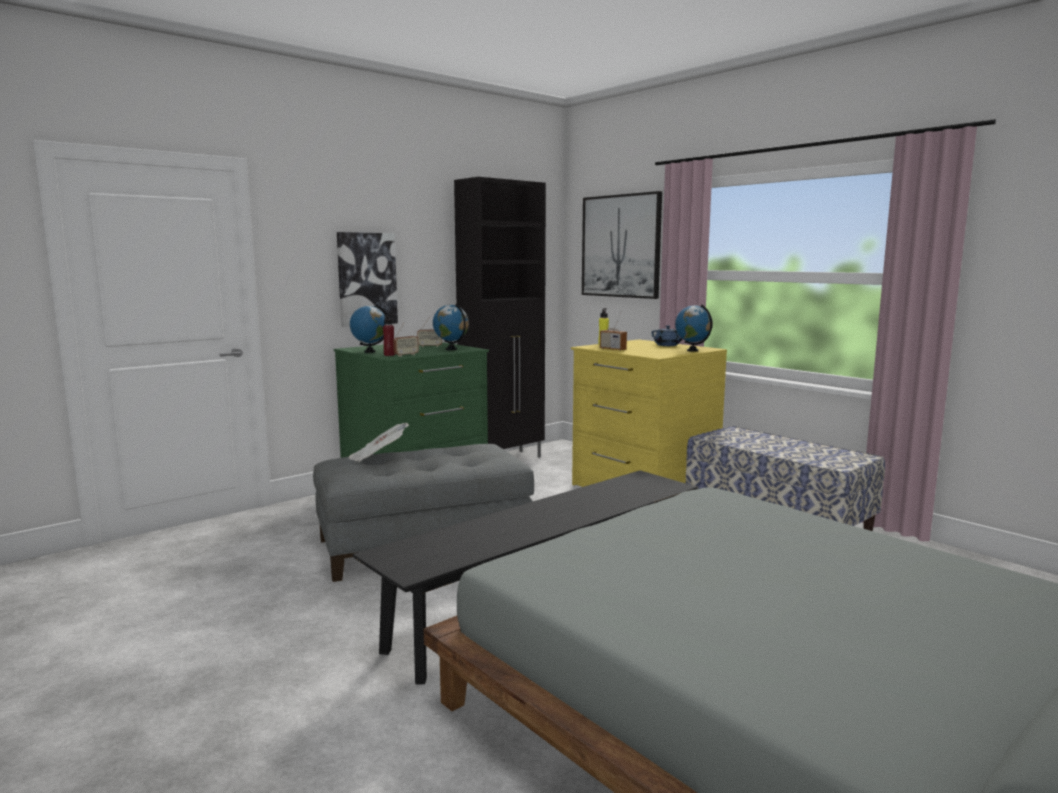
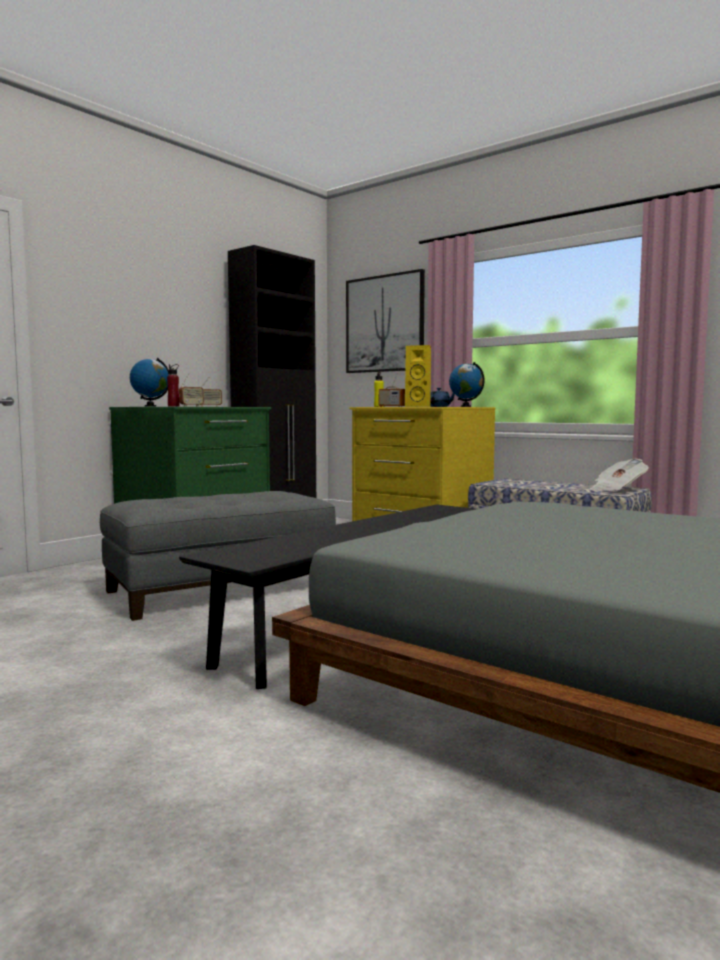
camera: 10 degrees left, 5 degrees down
picture [337,232,398,327] -> none
newspaper [348,423,409,462] -> newspaper moved to [590,459,649,491]
globe [433,304,469,350] -> none
none -> yellow speaker [405,345,431,407]

